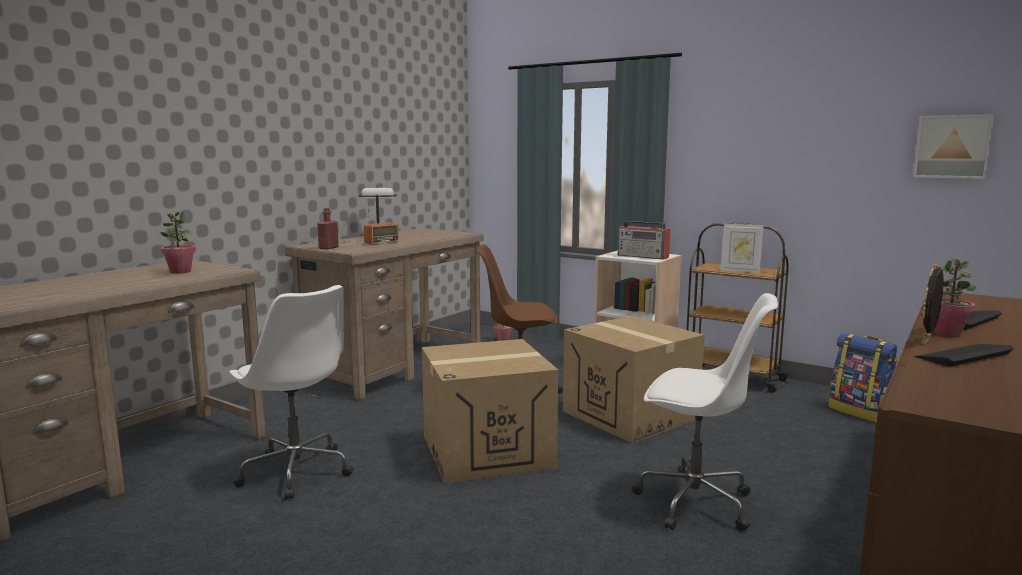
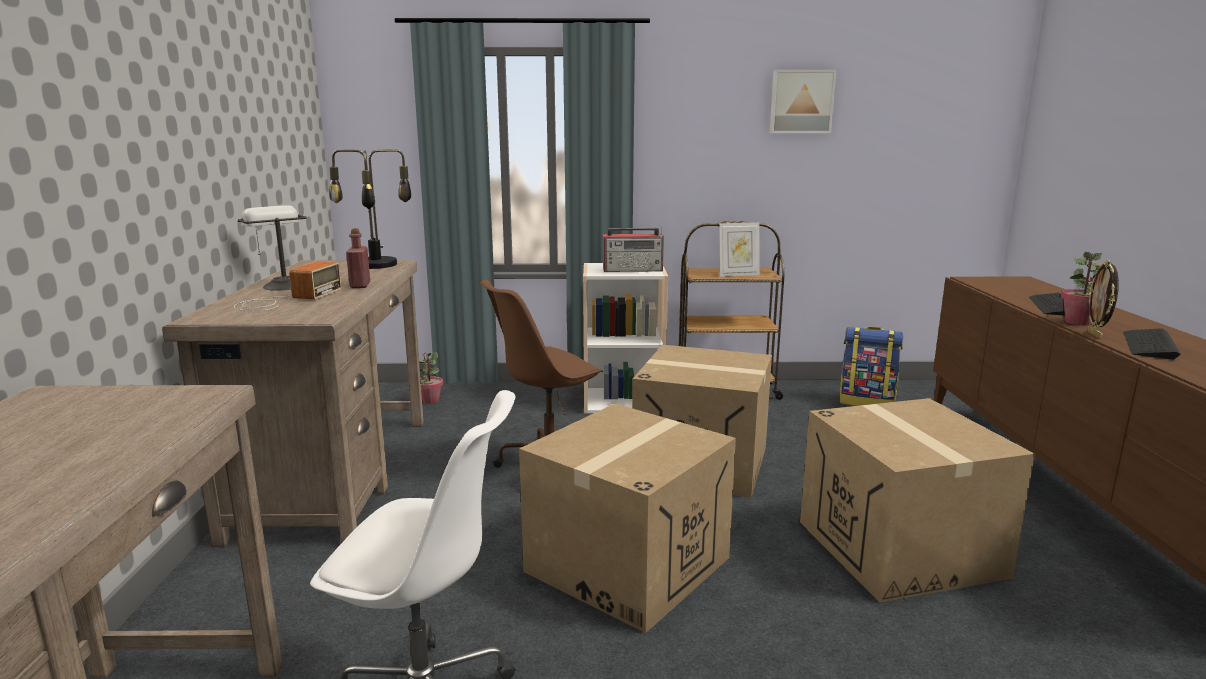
camera: 35 degrees left, 5 degrees up
potted plant [160,212,196,274] -> none
red bottle [317,208,339,249] -> red bottle moved to [346,228,370,288]
white office chair [632,293,778,531] -> cardboard box [800,398,1035,602]
picture [913,114,995,179] -> picture moved to [770,70,836,133]
none -> table lamp [329,150,411,269]

